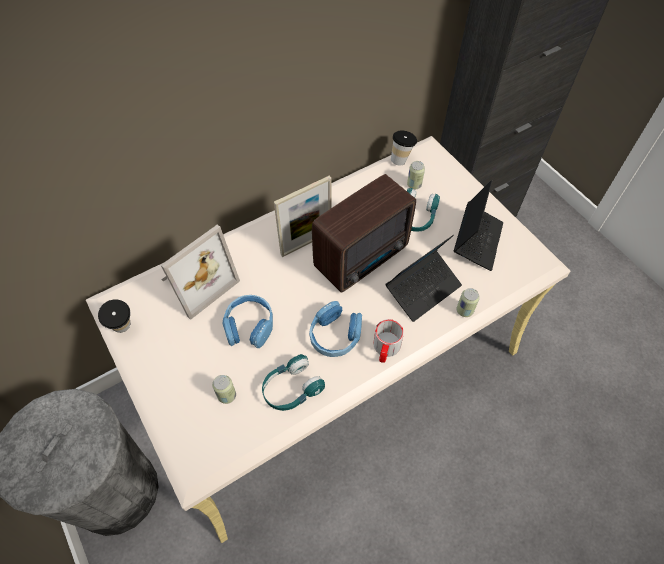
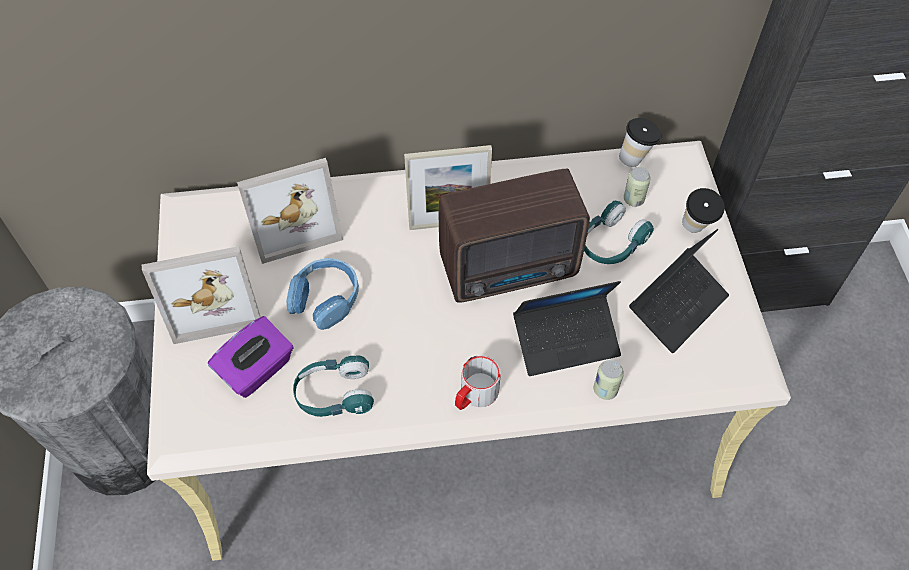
camera: 25 degrees right, 0 degrees up
cup [98,299,130,333] -> cup moved to [682,188,725,233]
can [212,375,236,404] -> purple tissue box [208,316,294,398]
blue headphones [309,301,362,357] -> none
none -> picture frame [142,246,261,344]

